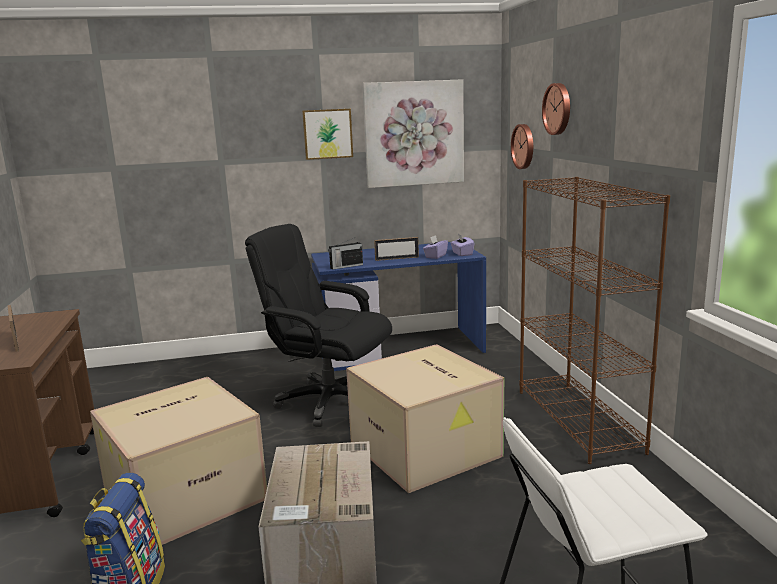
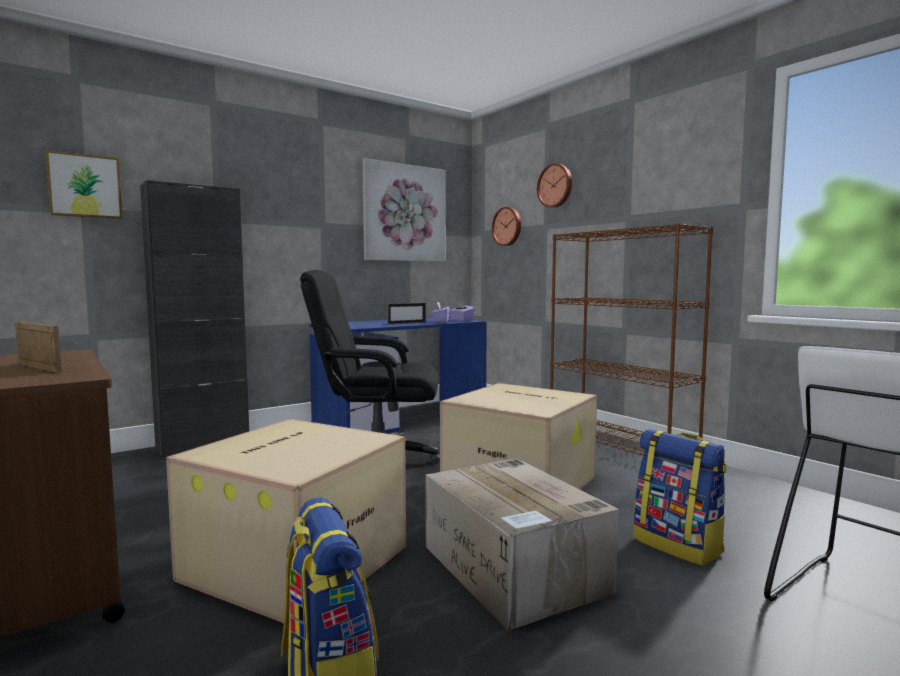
camera: 25 degrees left, 10 degrees down
picture [302,109,353,160] -> picture moved to [45,150,123,219]
radio [328,237,363,269] -> none
none -> black cabinet [140,180,249,457]
none -> backpack [633,429,727,566]

